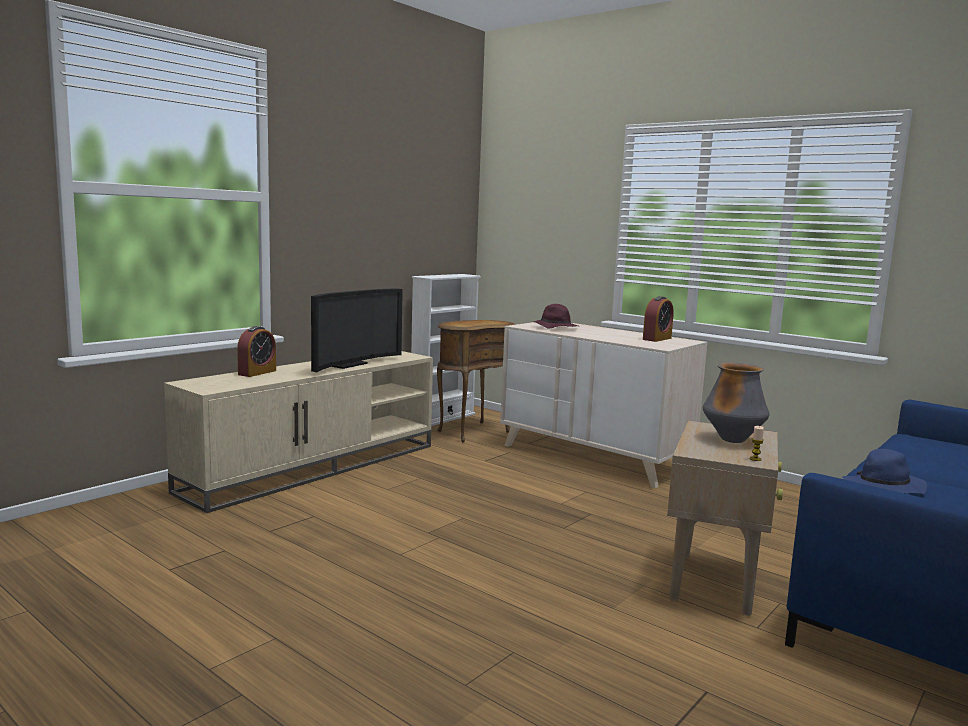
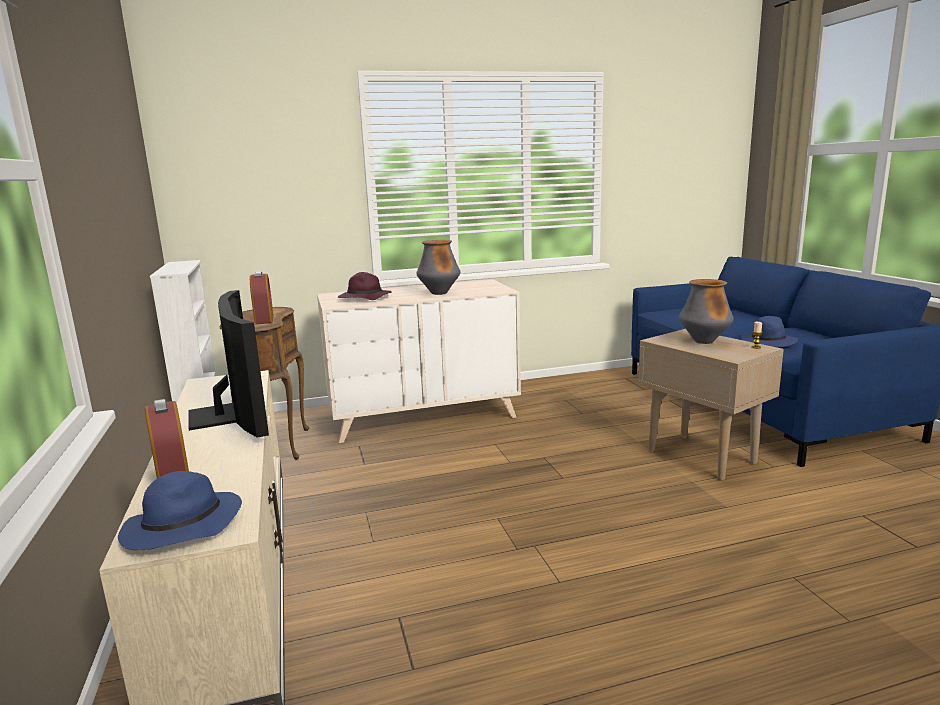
camera: 55 degrees left, 5 degrees up
alarm clock [643,296,674,342] -> alarm clock moved to [250,272,274,325]
none -> blue hat [118,471,242,550]
none -> vase [416,240,460,295]

